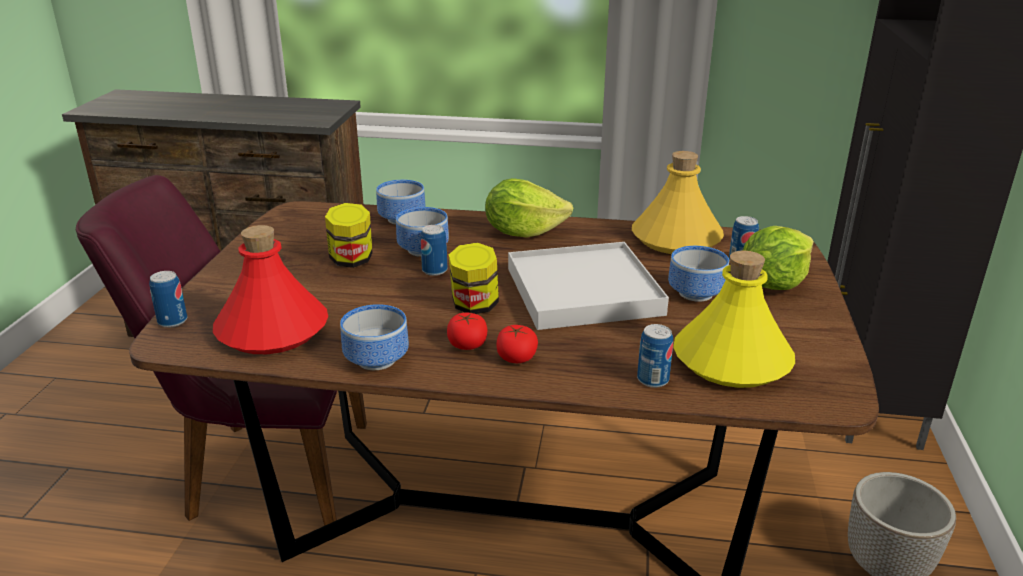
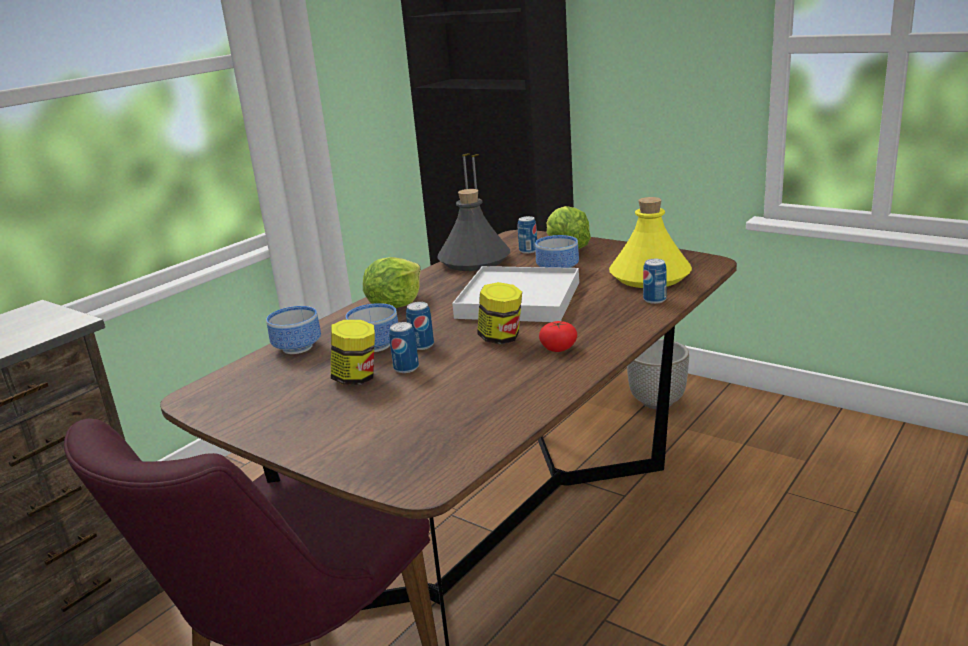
camera: 60 degrees left, 5 degrees down
can [149,271,187,328] -> can moved to [389,322,419,373]
red bottle [213,225,328,354] -> none
bowl [340,304,409,370] -> none
tomato [496,325,538,363] -> none
yellow bottle [632,151,724,254] -> grey bottle [437,189,510,271]

